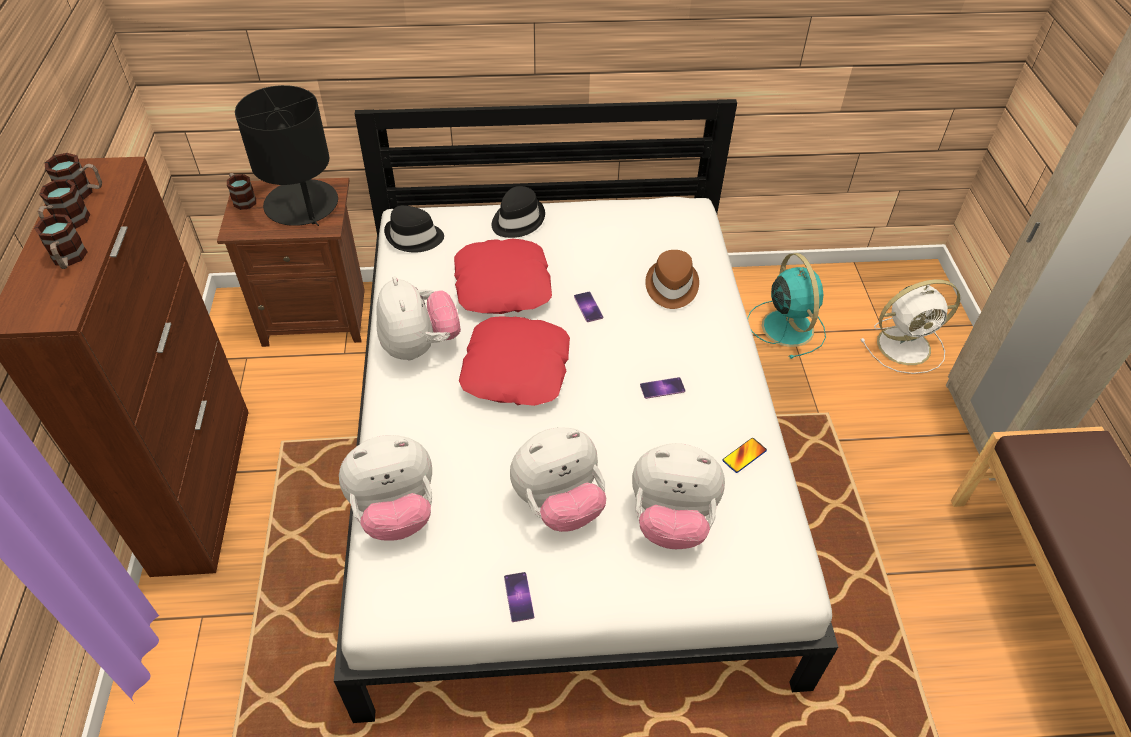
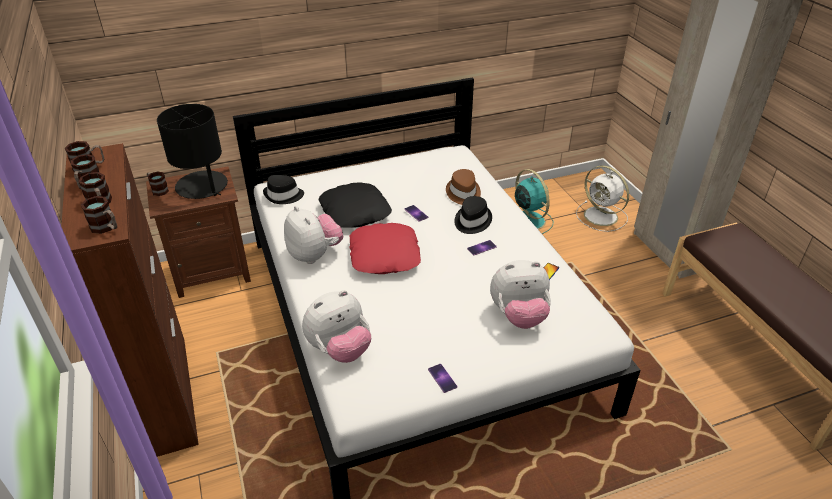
camera: 15 degrees left, 10 degrees down
red pillow [454,239,552,314] -> black pillow [318,182,392,227]
black hat [492,186,545,238] -> black hat moved to [454,196,492,234]
plush toy [510,427,606,532] -> none
white fan [860,279,960,374] -> white fan turned 75 degrees clockwise [576,166,629,232]
none -> mug [81,196,117,234]

